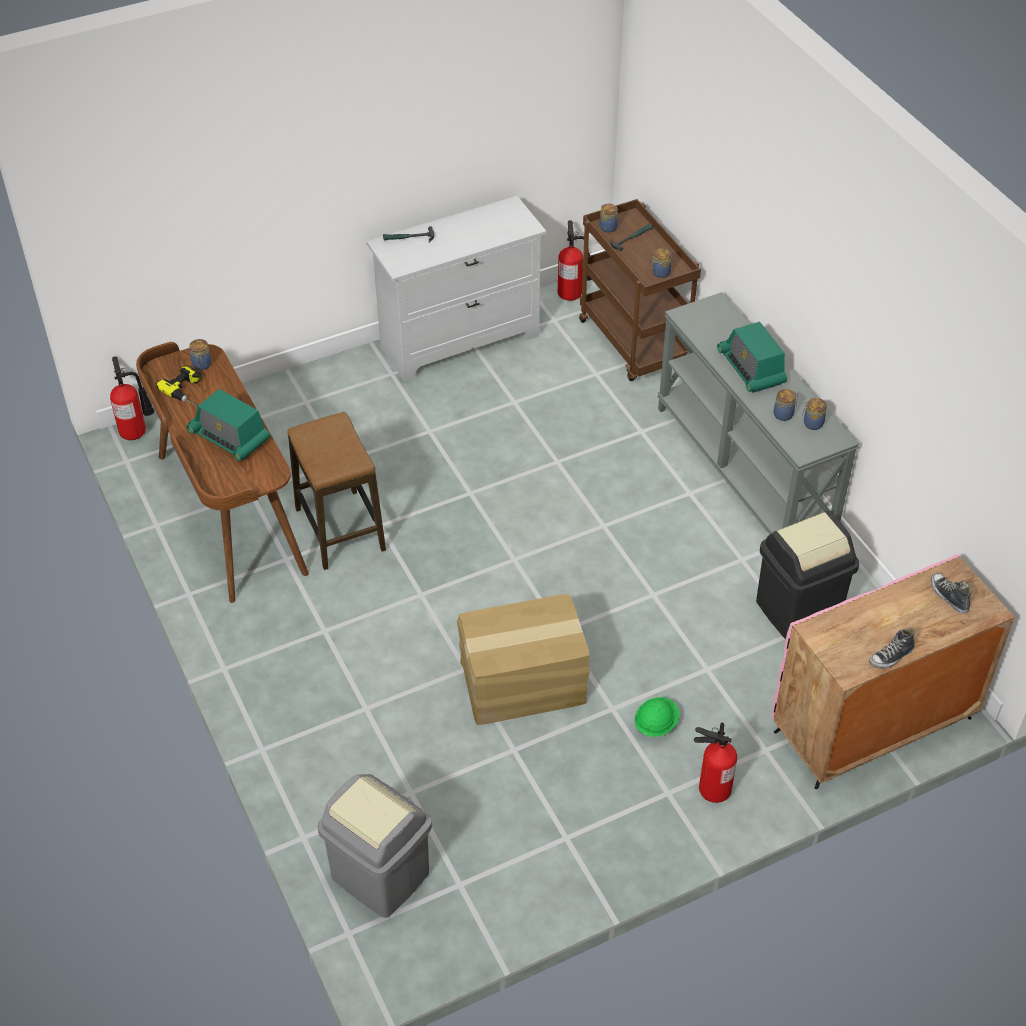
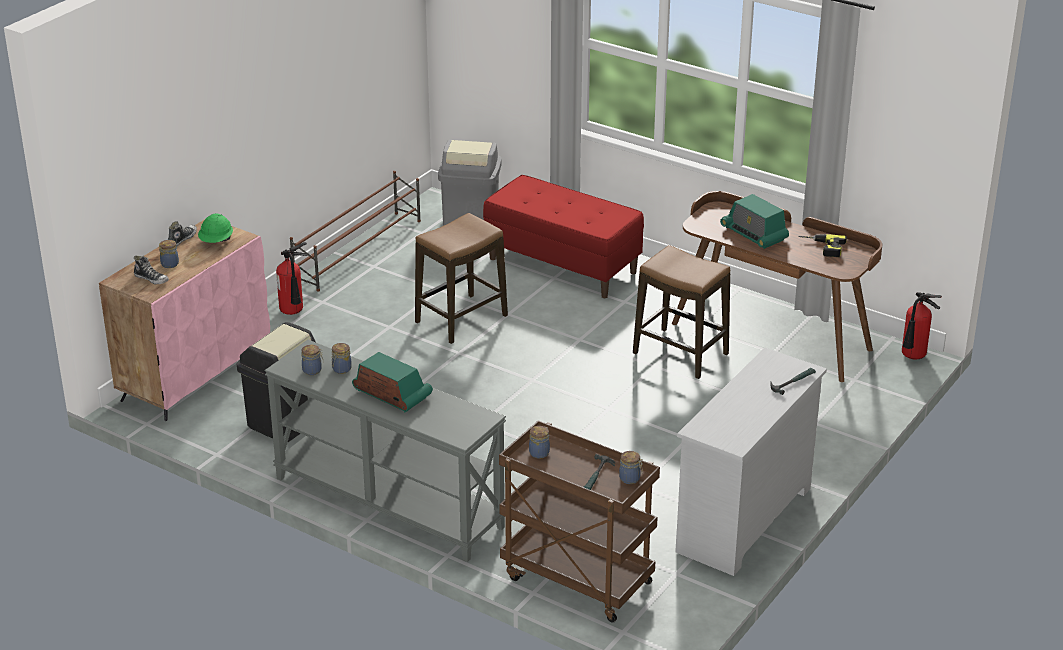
camera: 150 degrees right, 15 degrees down
radio [186,389,270,461] -> radio turned 135 degrees counterclockwise [720,194,789,249]
jar [189,339,212,370] -> jar moved to [159,240,179,268]
cardboard box [457,594,590,725] -> stool [415,213,508,344]
fire extinguisher [558,220,592,301] -> none
green hard hat [635,697,679,737] -> green hard hat moved to [198,214,233,243]
none -> brown shoe rack [290,171,421,291]
none -> red bench [483,175,644,298]

